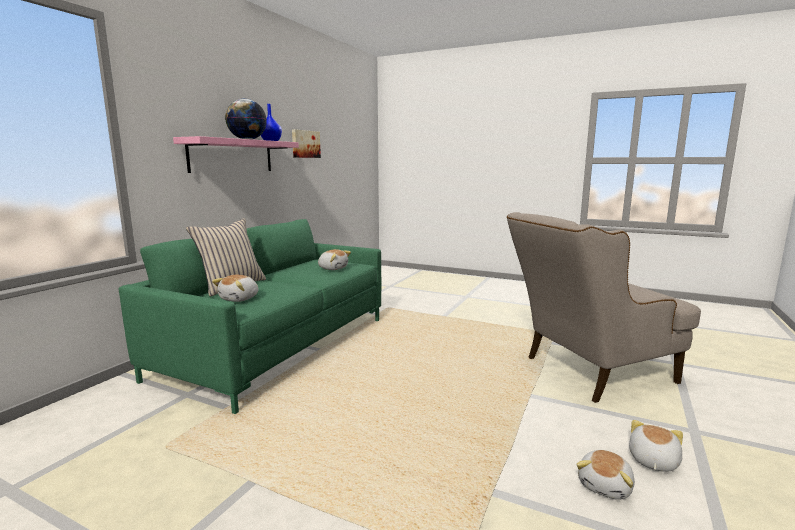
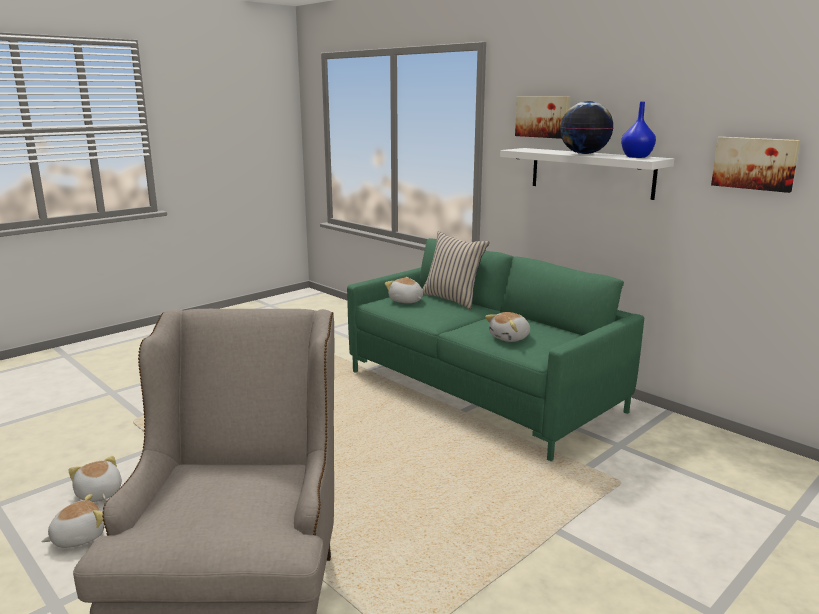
camera: 110 degrees right, 5 degrees up
pink shelf [173,136,299,173] -> white shelf [500,148,674,200]
plush toy [629,420,683,472] -> plush toy turned 90 degrees counterclockwise [41,494,105,548]
none -> picture [515,96,571,139]

